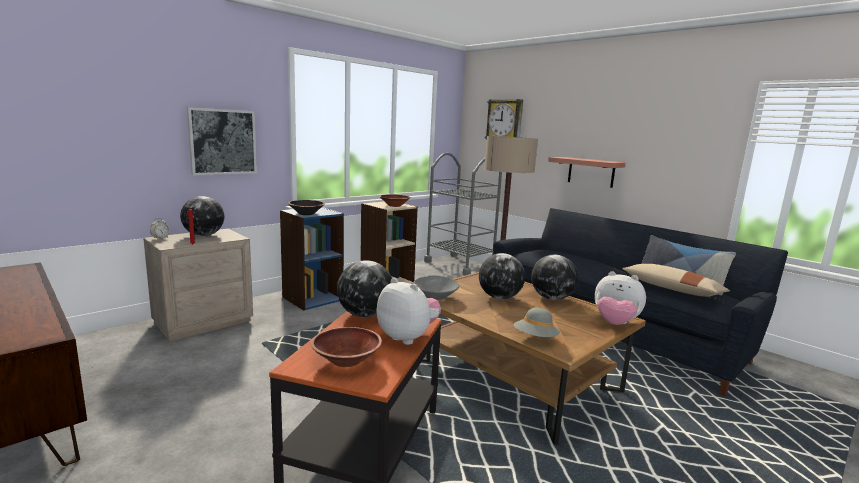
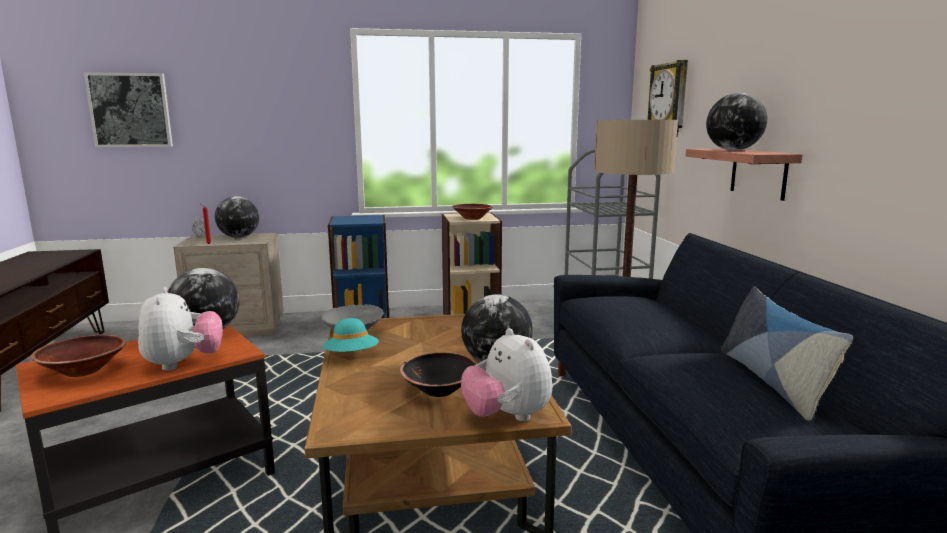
camera: 35 degrees right, 0 degrees up
picture [187,107,257,175] -> picture moved to [84,72,173,147]
black bowl [288,200,325,215] -> black bowl moved to [400,353,477,397]
globe [479,253,525,299] -> globe moved to [706,93,767,151]
grey hat [514,308,560,337] -> none
beige pillow [622,264,730,297] -> none
none -> turquoise hat [323,318,379,352]

